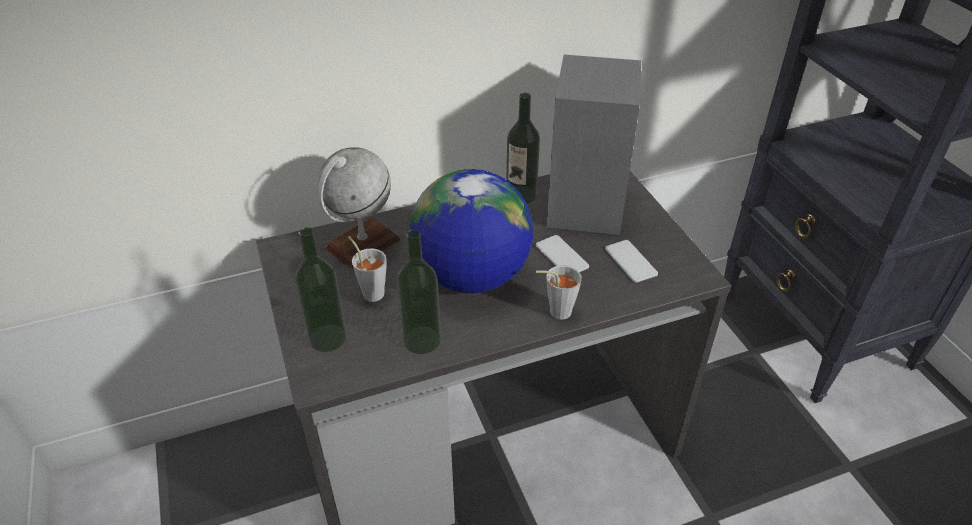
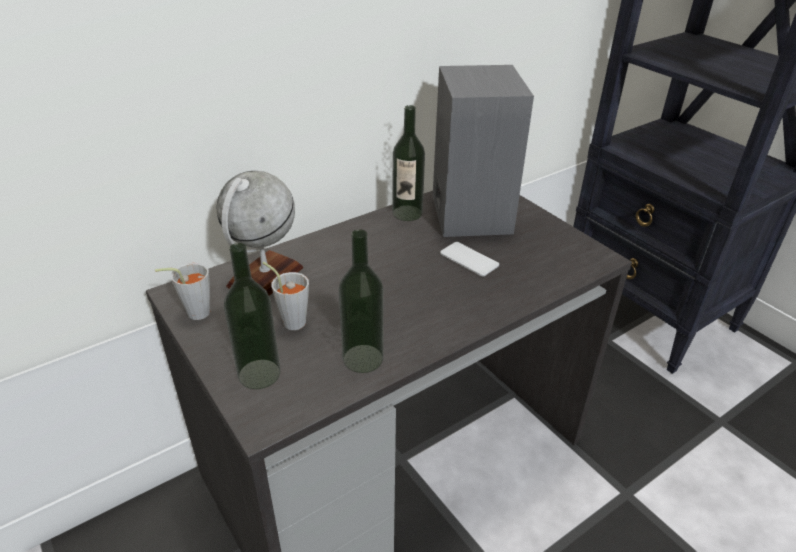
camera: 15 degrees left, 5 degrees down
globe [409,169,533,293] -> none
grey cup [536,265,582,320] -> grey cup moved to [155,263,210,320]
phone [605,240,658,283] -> none

